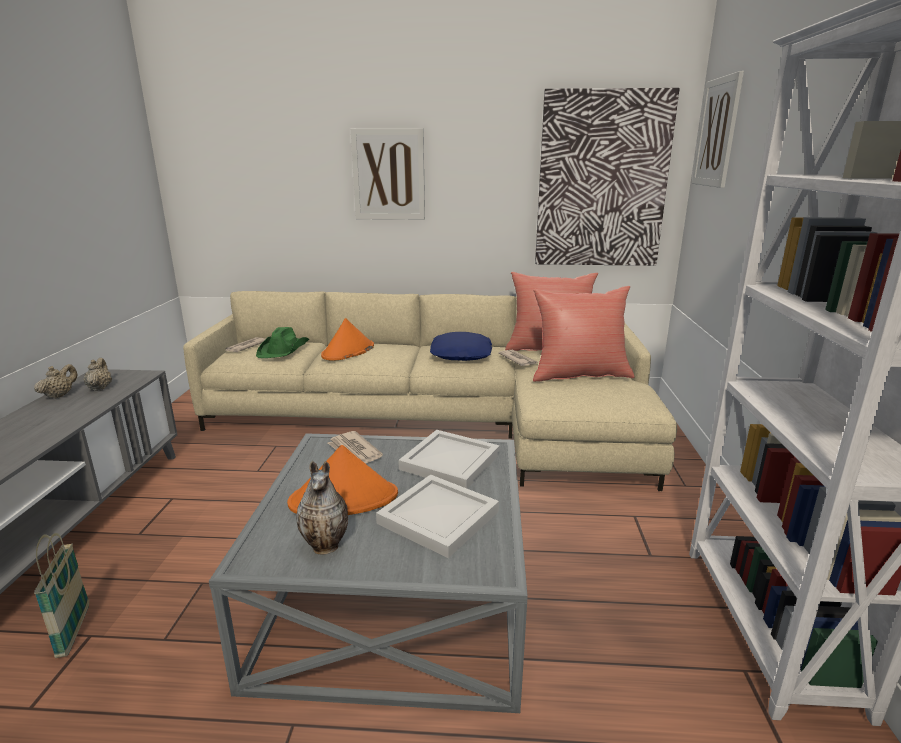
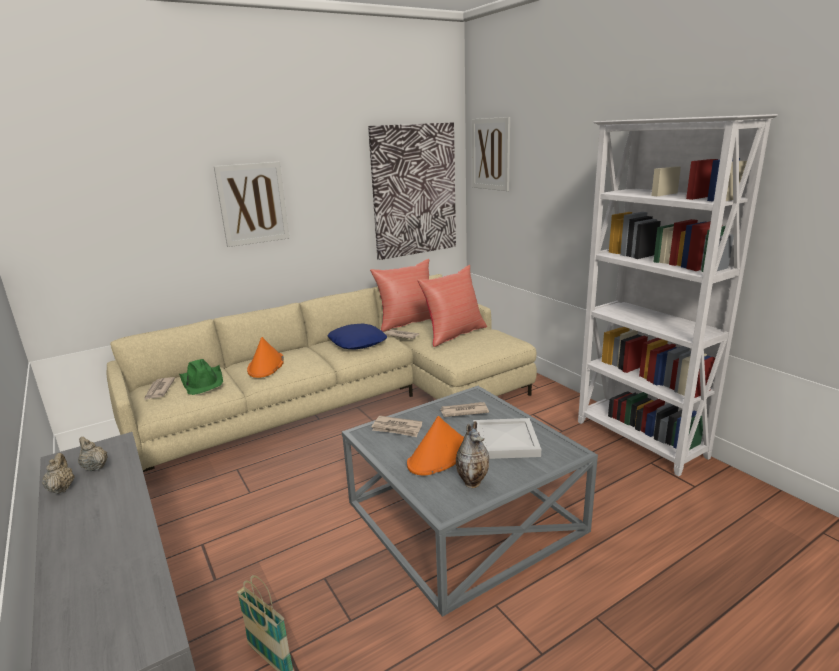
camera: 35 degrees left, 0 degrees up
white tray [398,430,500,489] -> newspaper [440,402,489,417]

